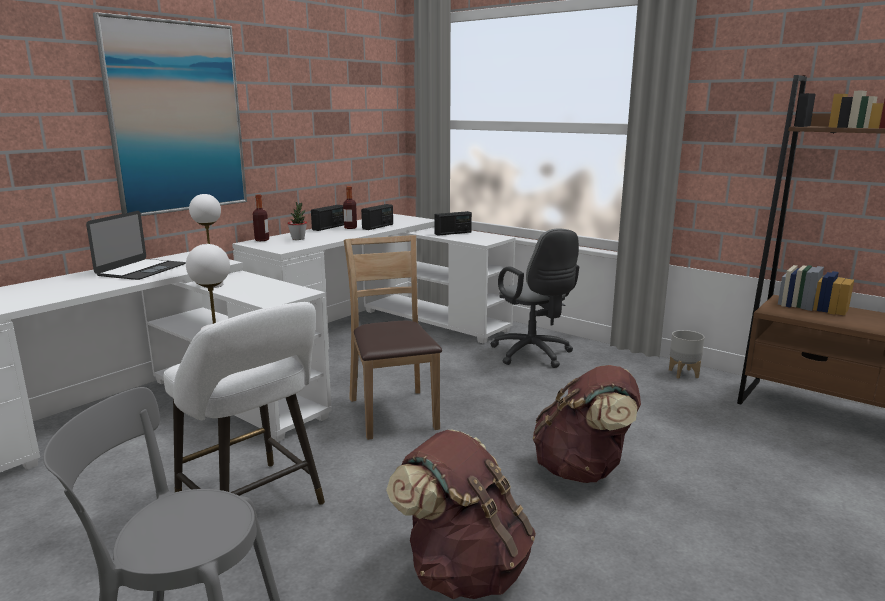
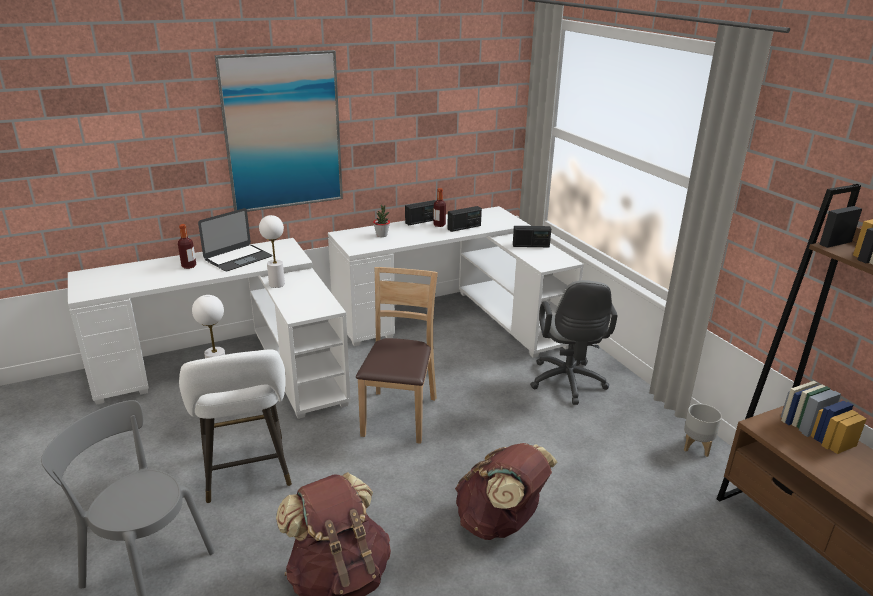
camera: 25 degrees right, 10 degrees up
bottle [253,195,269,241] -> bottle moved to [178,224,196,269]

